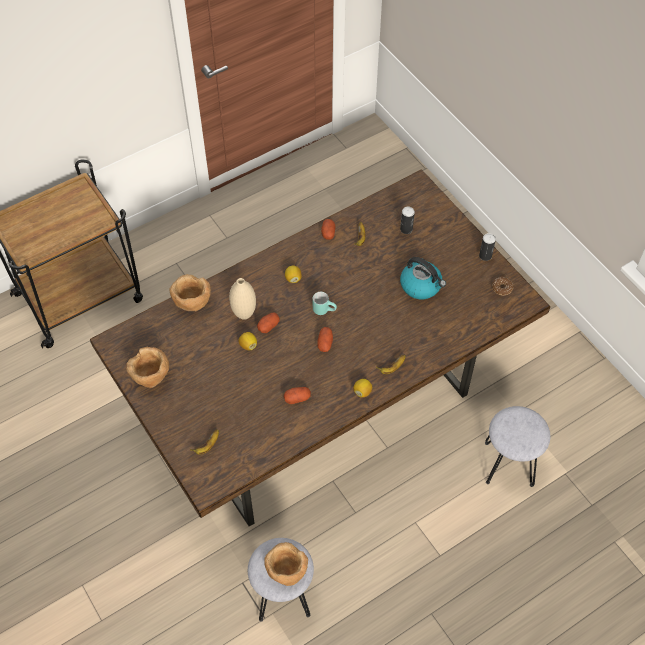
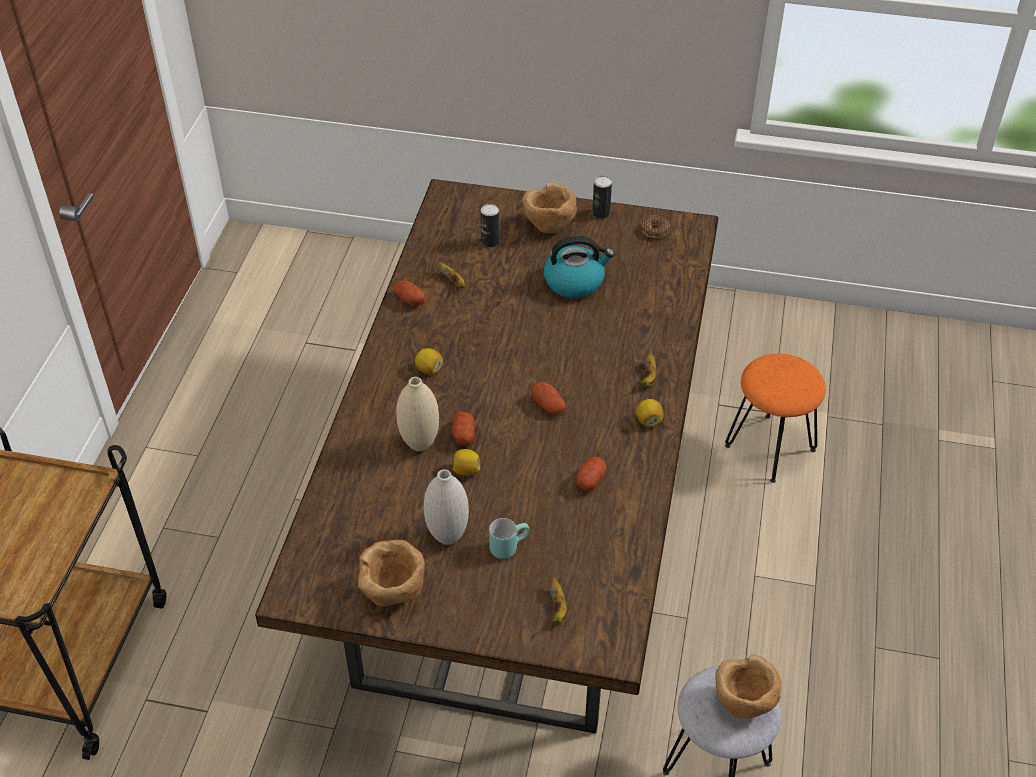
camera: 45 degrees left, 10 degrees down
brown bowl [170,274,211,311] -> brown bowl moved to [522,182,577,233]
turquoise mug [313,292,337,315] -> turquoise mug moved to [489,518,530,559]
grey stool [485,406,550,487] -> orange stool [725,354,826,483]
none -> white vase [424,469,469,545]

